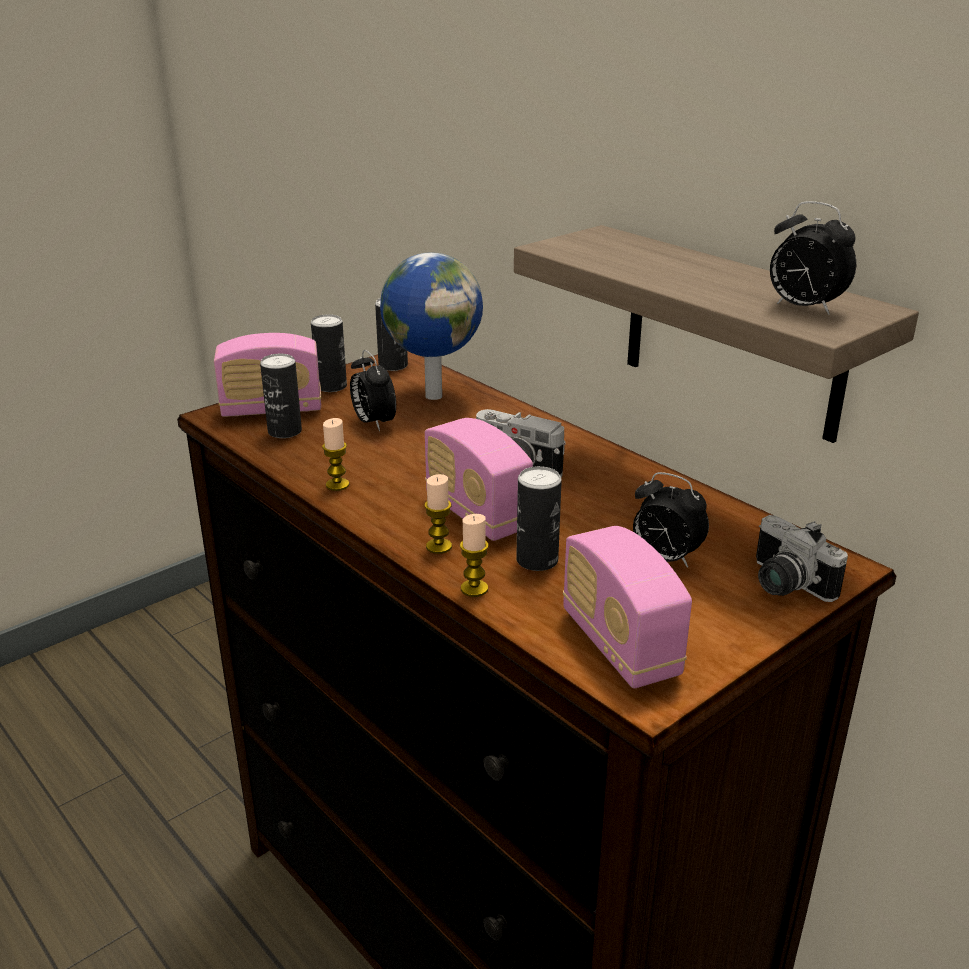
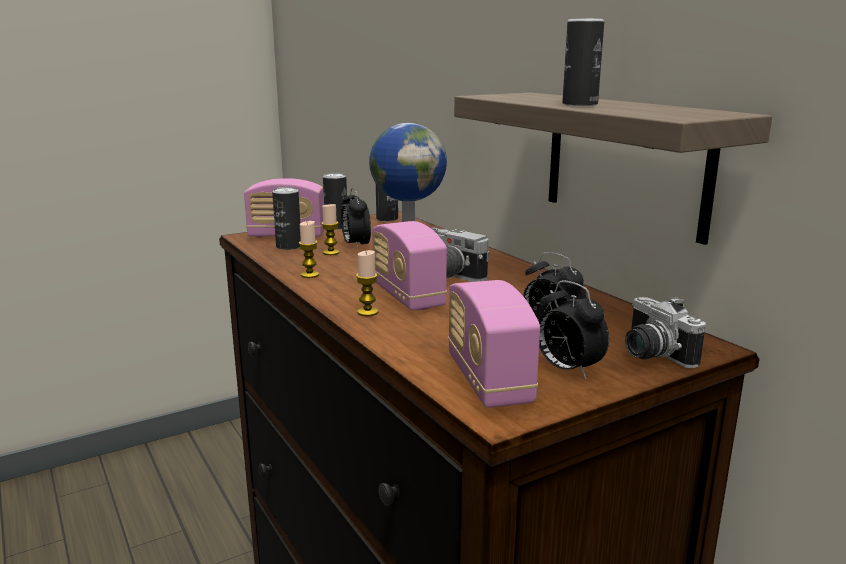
camera: 10 degrees right, 10 degrees down
candle [460,514,489,597] -> candle moved to [321,204,340,255]
can [516,466,562,571] -> can moved to [562,18,604,106]
alarm clock [770,201,856,315] -> alarm clock moved to [539,281,609,379]

